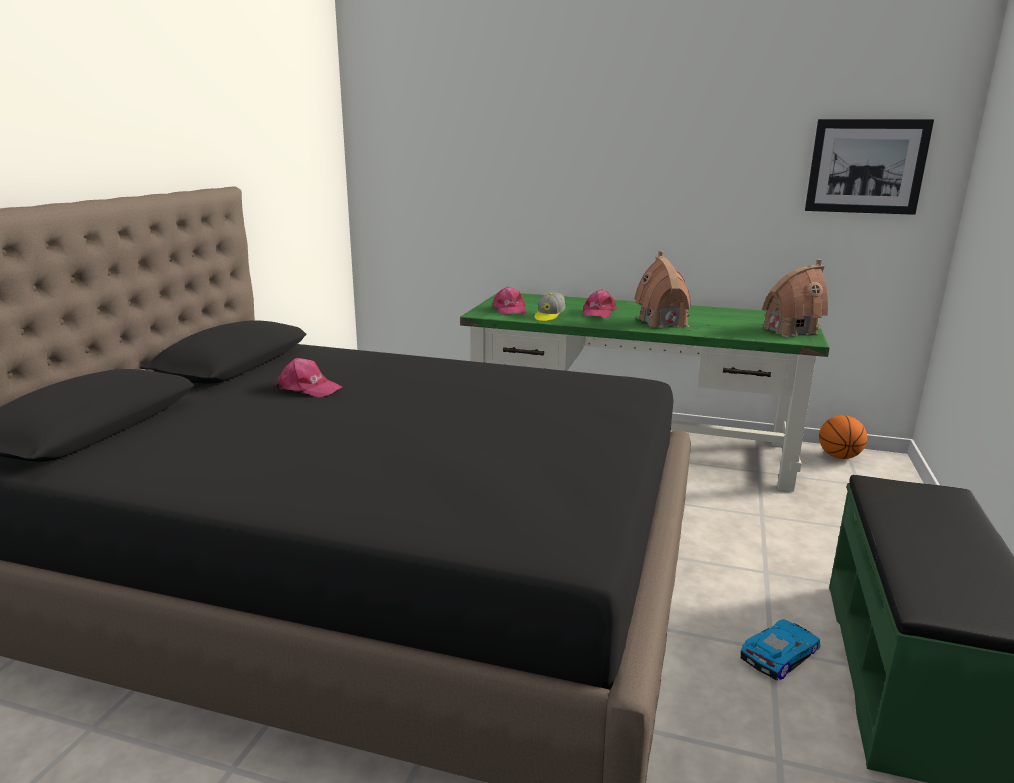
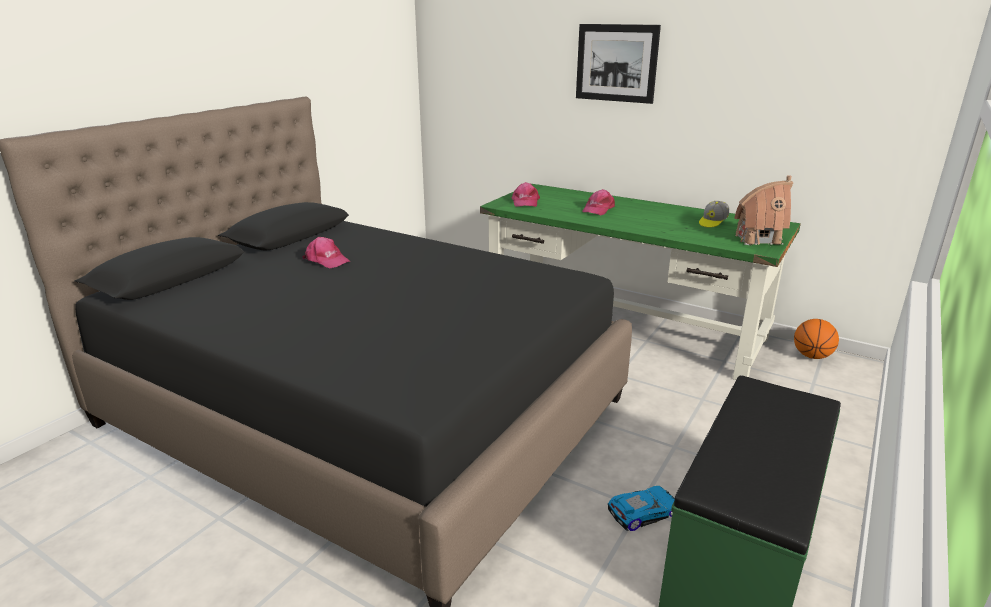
camera: 15 degrees right, 5 degrees up
cap [534,292,565,322] -> cap moved to [699,201,729,228]
toy house [634,251,691,328] -> none
picture [805,119,934,215] -> picture moved to [576,24,661,104]

